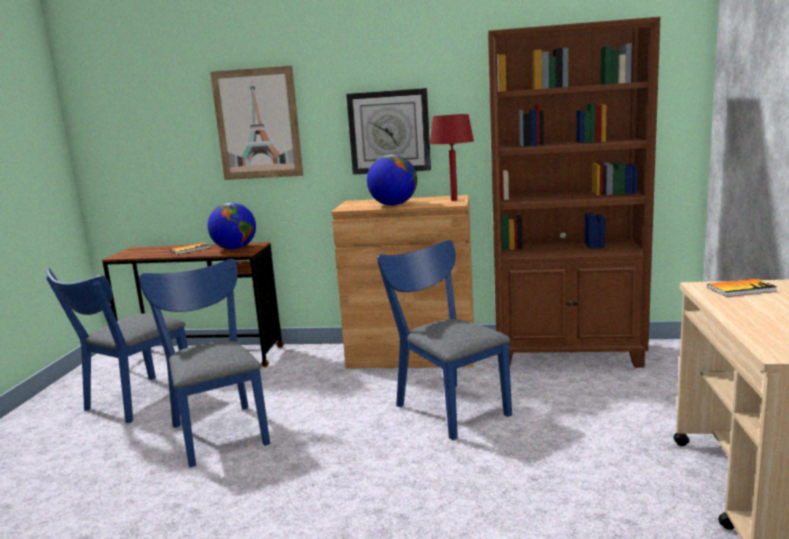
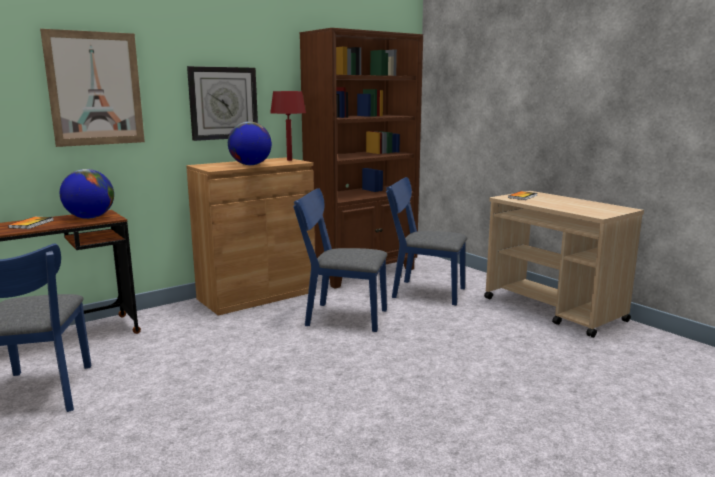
camera: 45 degrees left, 0 degrees up
blue chair [139,259,270,467] -> blue chair moved to [386,177,467,305]

